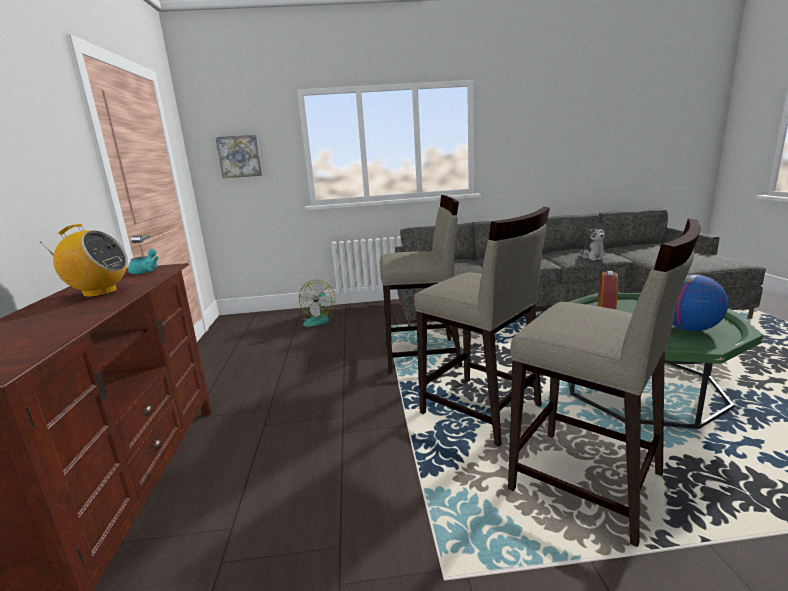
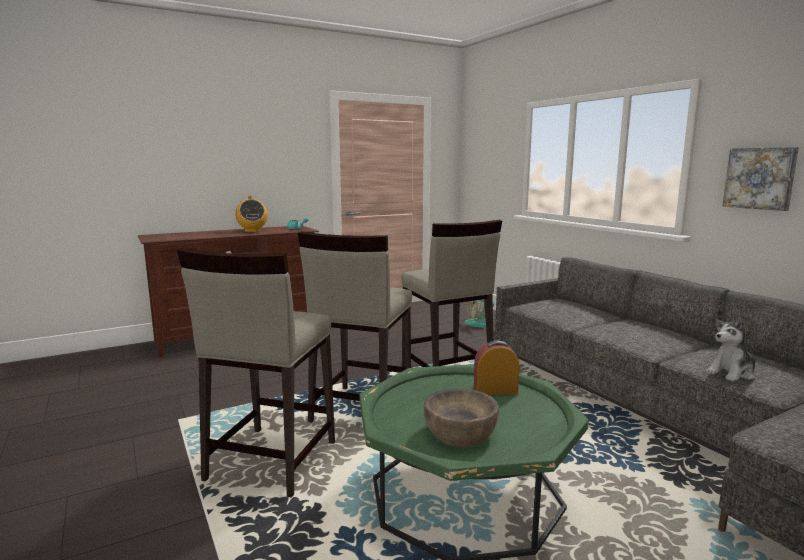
camera: 65 degrees right, 5 degrees down
picture [215,135,263,178] -> picture moved to [722,147,799,211]
globe [672,275,729,331] -> brown bowl [424,388,499,447]

